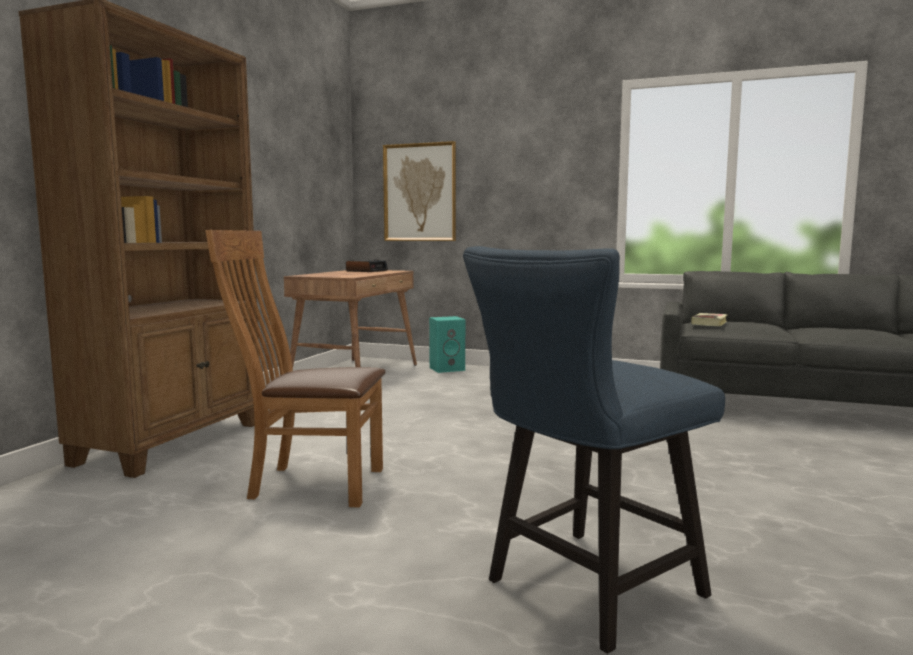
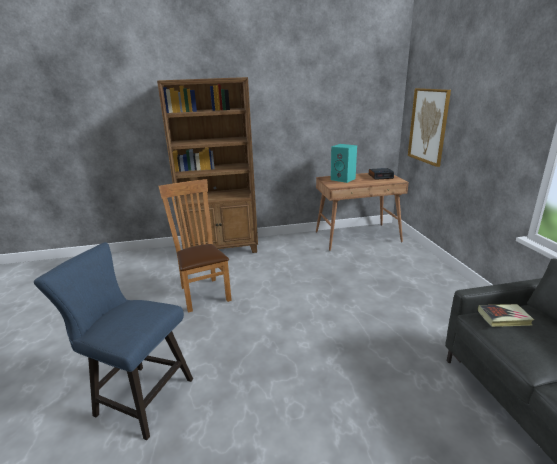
camera: 60 degrees right, 15 degrees up
turquoise speaker [429,316,465,373] -> turquoise speaker moved to [331,144,357,183]

